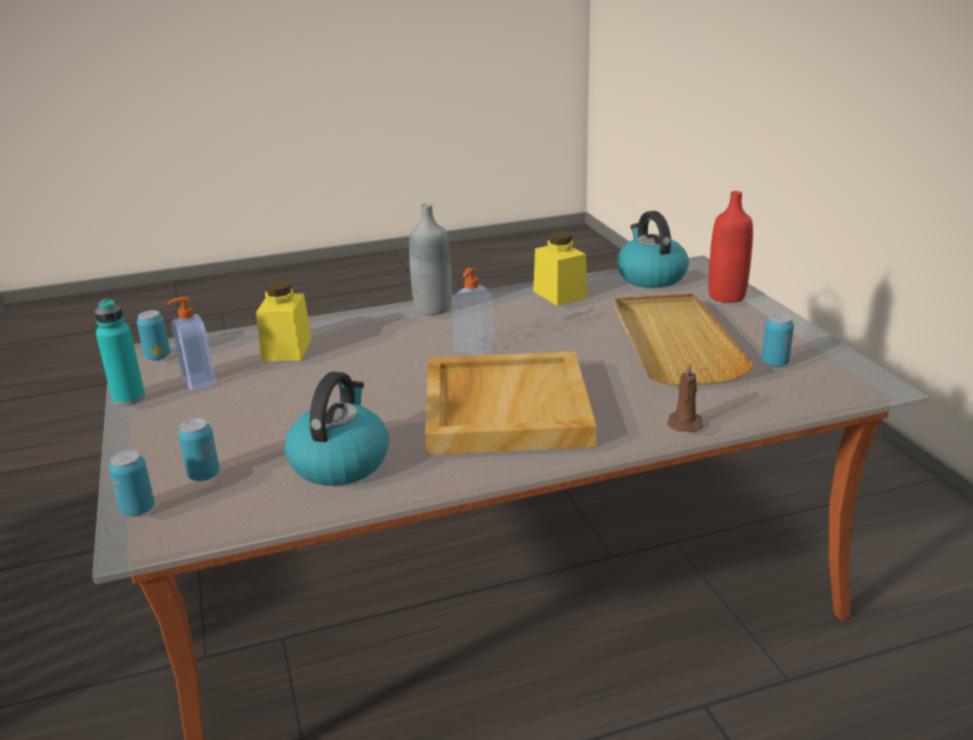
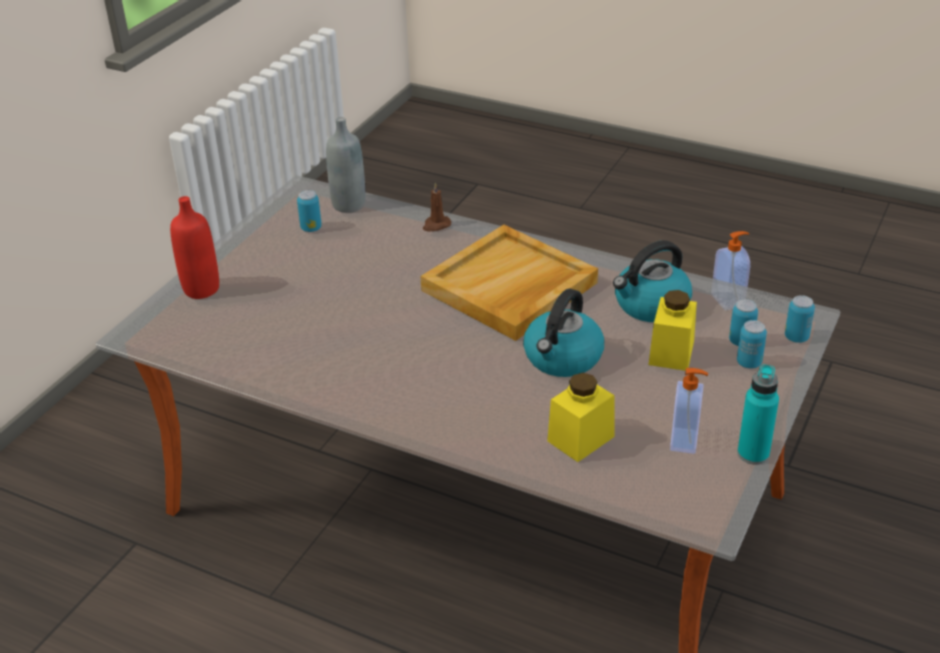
camera: 135 degrees left, 10 degrees up
can [137,310,170,360] -> can moved to [737,320,767,368]
grey bottle [409,203,452,315] -> grey bottle moved to [326,117,365,213]
soap dispenser [452,268,494,356] -> soap dispenser moved to [711,231,750,311]
yellow jar [533,231,587,306] -> yellow jar moved to [648,290,697,371]
beige tray [615,294,754,385] -> none
kettle [617,211,689,288] -> kettle moved to [523,288,604,377]

